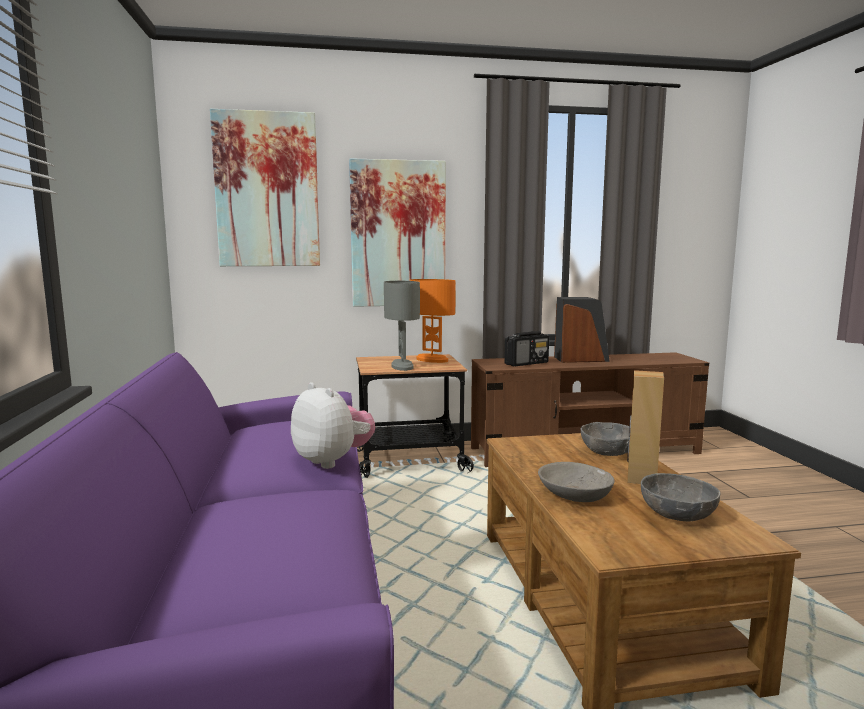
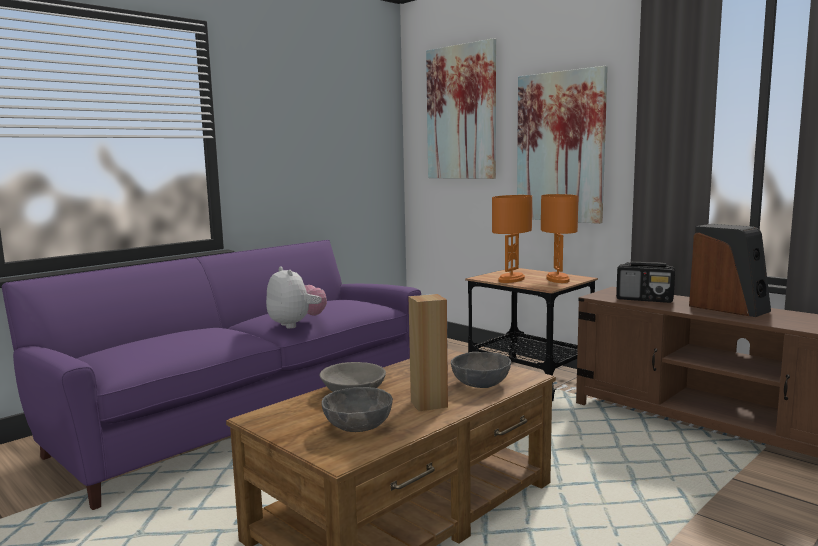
camera: 55 degrees right, 0 degrees up
plush toy [291,382,375,469] -> plush toy turned 45 degrees counterclockwise [266,266,327,329]
grey table lamp [384,281,420,371] -> orange table lamp [492,195,532,283]

